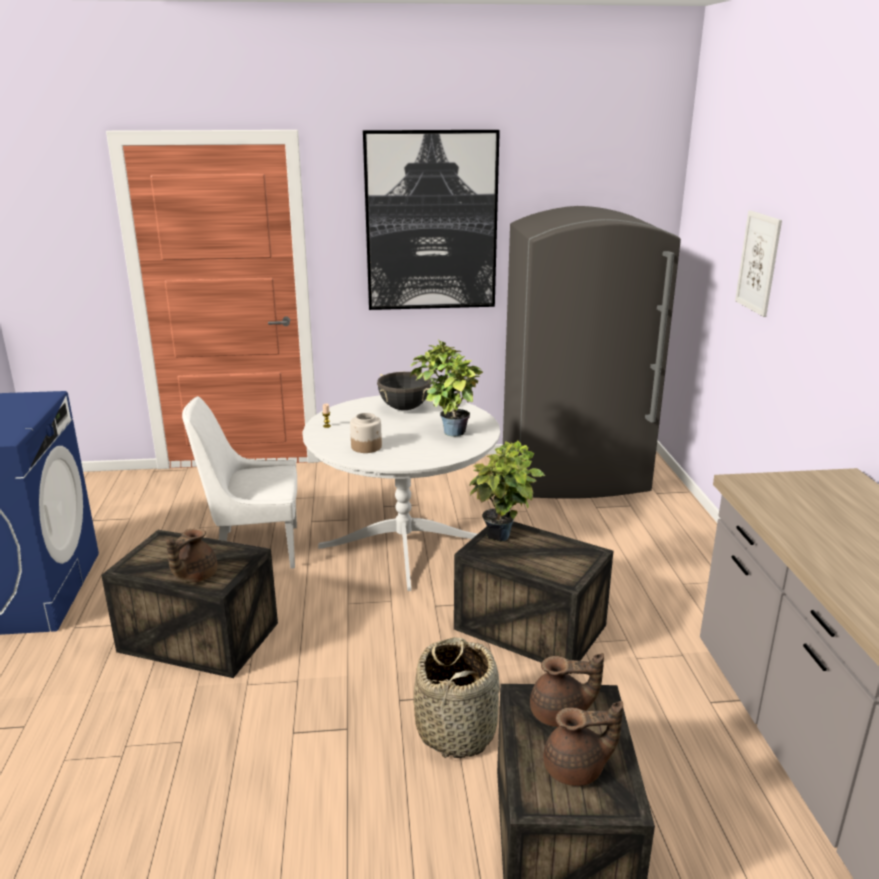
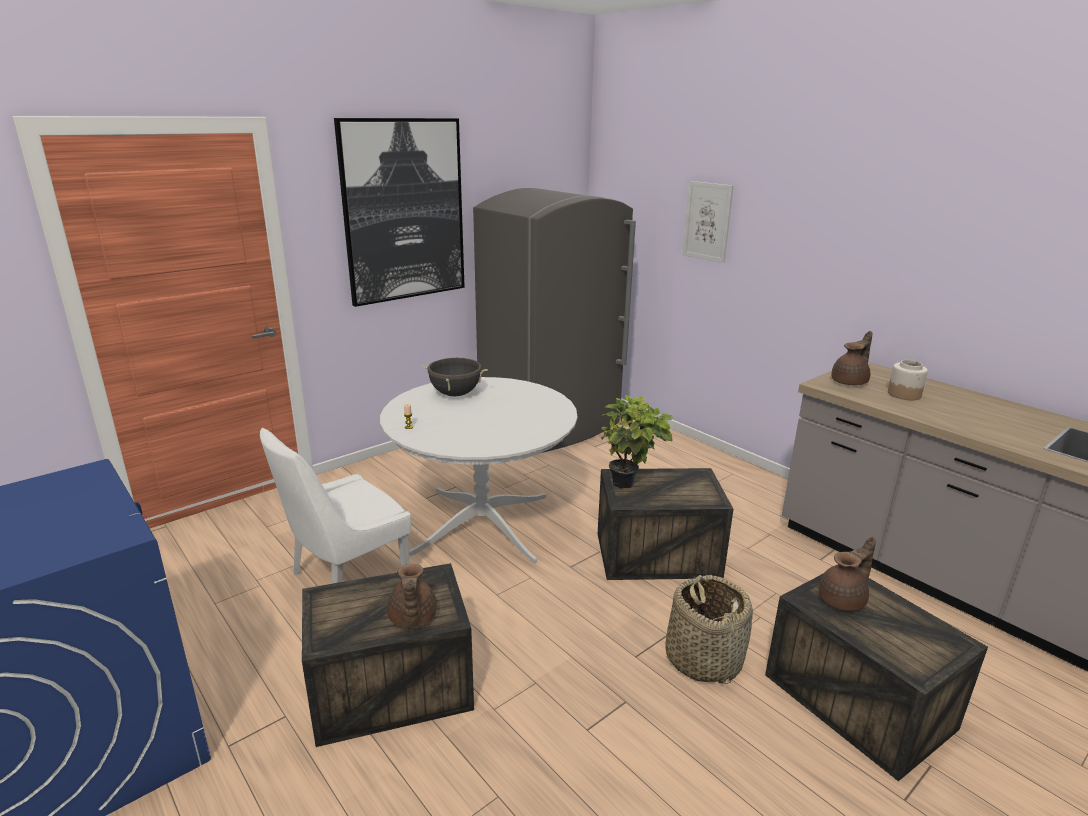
camera: 35 degrees left, 0 degrees up
jar [350,413,382,453] -> jar moved to [888,360,928,400]
potted plant [410,339,483,437] -> none
brown teapot [543,701,623,786] -> brown teapot moved to [831,331,873,385]

